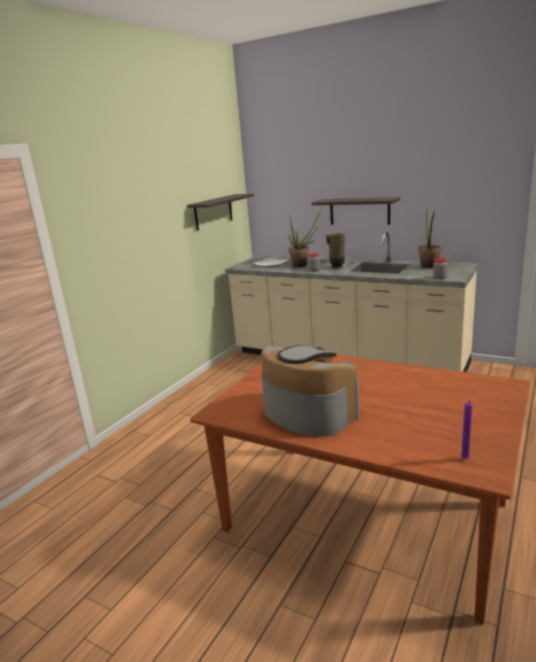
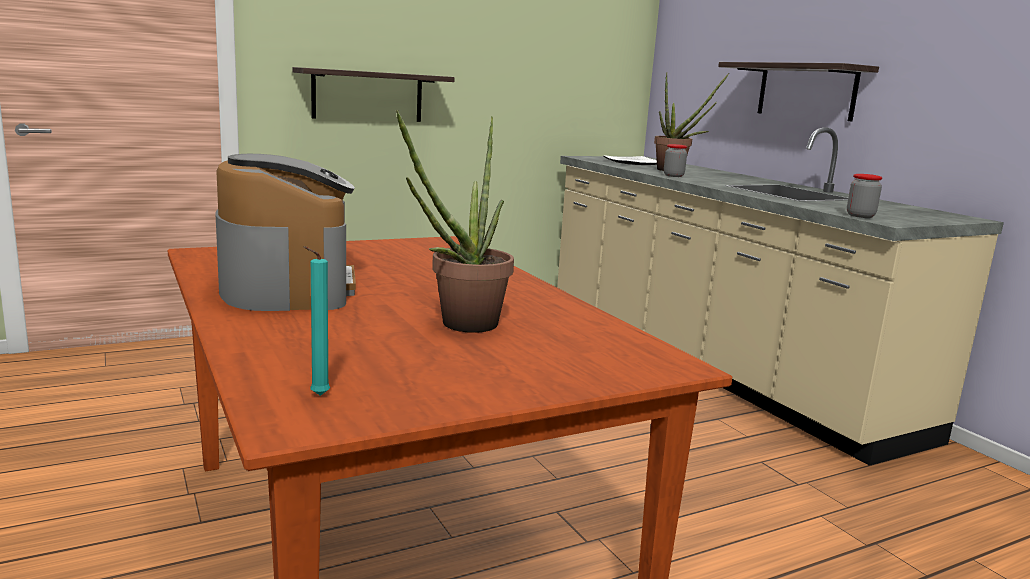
camera: 30 degrees right, 5 degrees down
shelf [187,194,254,231] -> shelf moved to [292,67,455,122]
vase [326,233,346,269] -> none
potted plant [418,208,442,268] -> potted plant moved to [396,110,514,333]
purple candle [461,401,472,459] -> turquoise candle [304,246,330,396]

